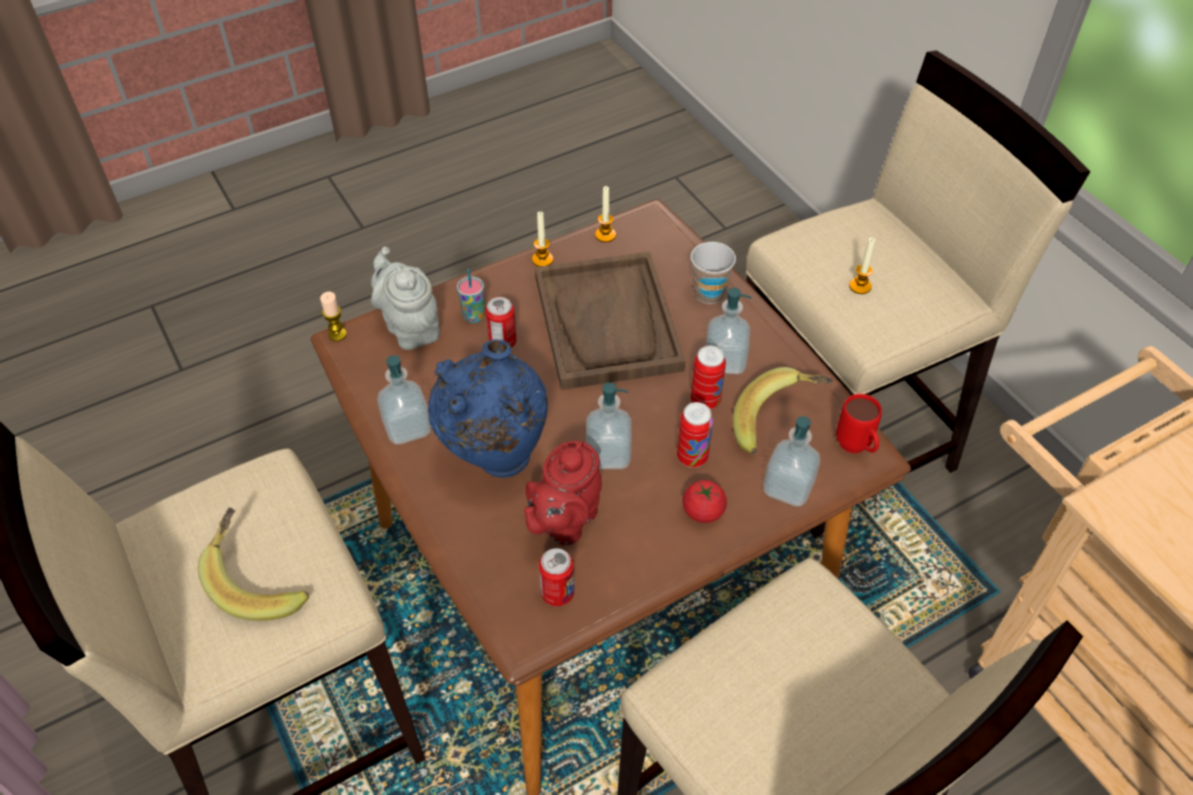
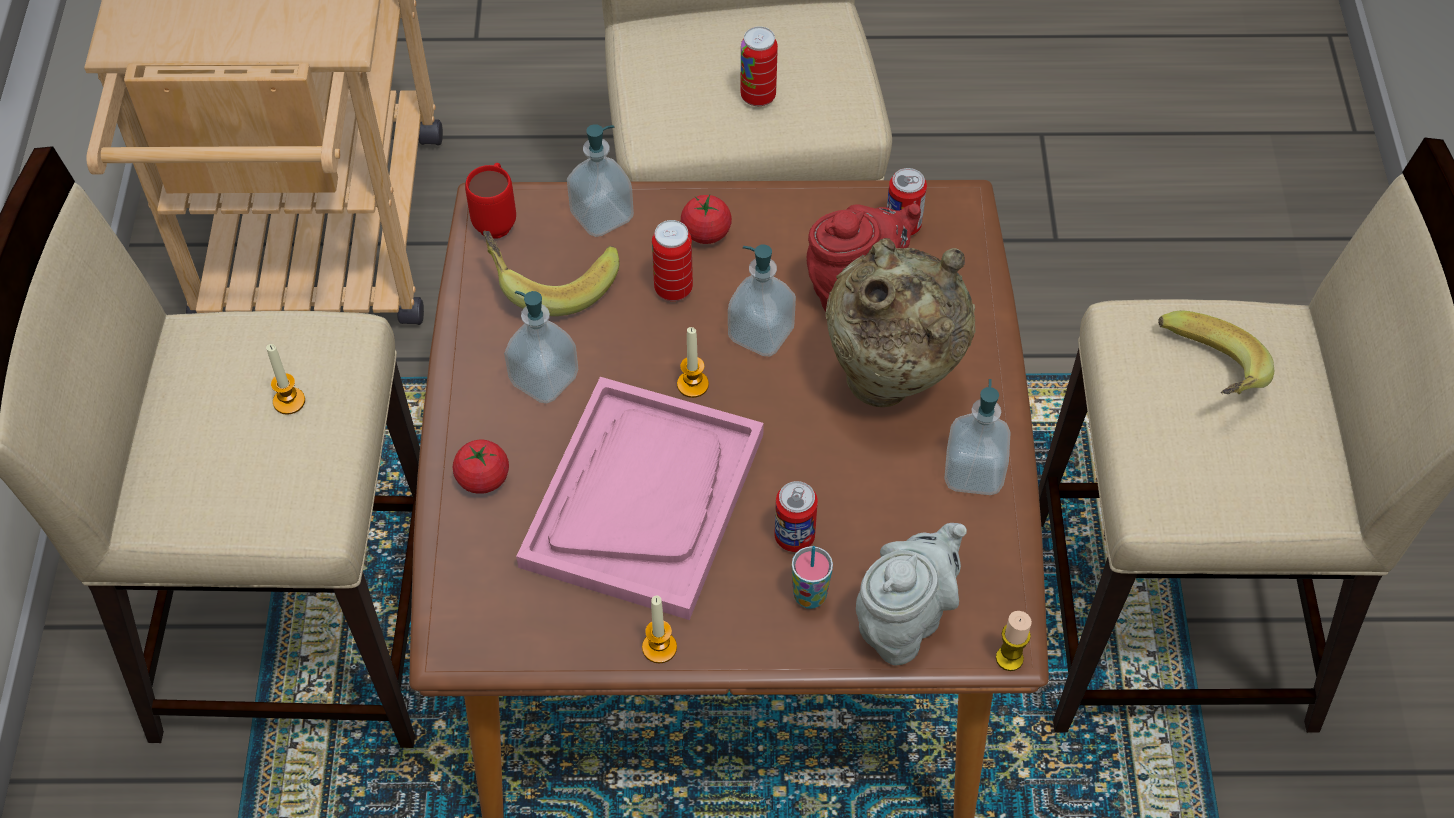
camera: 150 degrees left, 5 degrees up
grey teapot [371,247,440,350] -> grey teapot turned 135 degrees counterclockwise [856,523,967,665]
blue vase [428,340,548,478] -> beige vase [826,238,976,407]
brown tray [535,252,686,390] -> pink tray [516,377,764,620]
candle [595,186,616,242] -> candle moved to [677,327,709,398]
cup [691,242,736,304] -> tomato [453,440,509,494]
can [691,346,726,410] -> can moved to [740,26,778,106]

